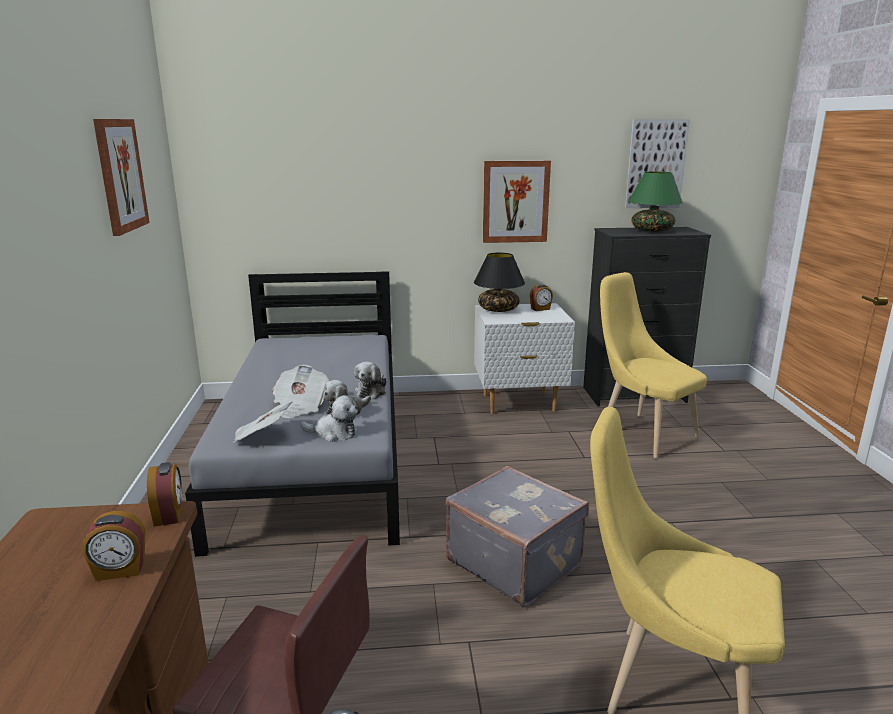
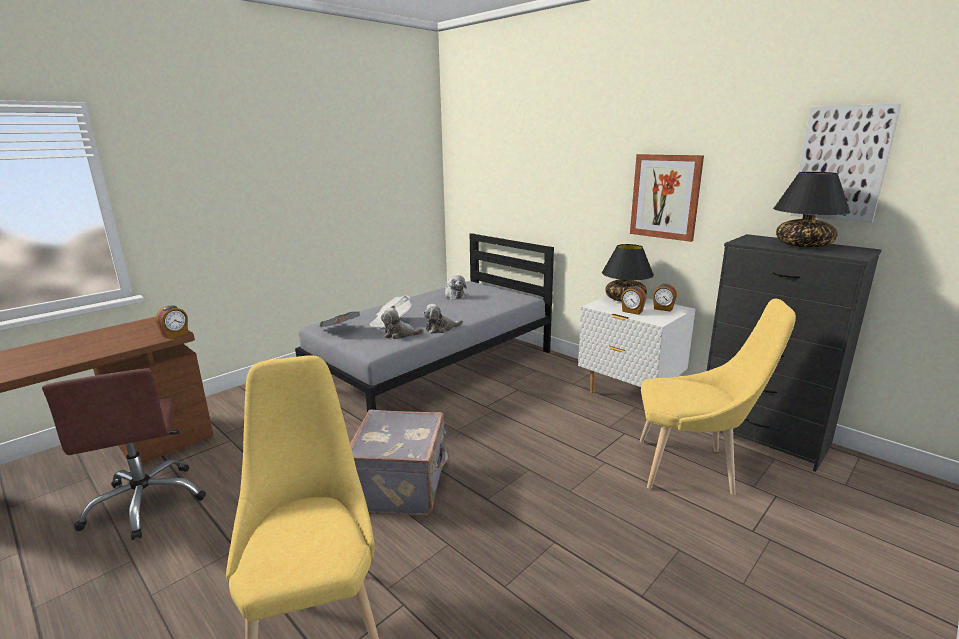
camera: 50 degrees right, 0 degrees up
alarm clock [82,511,146,581] -> alarm clock moved to [621,286,646,315]
picture [93,119,150,236] -> none
plush toy [301,395,358,442] -> plush toy moved to [445,275,467,299]
yellow chair [600,272,707,459] -> yellow chair turned 90 degrees clockwise [640,299,796,495]
green table lamp [628,171,683,232] -> black table lamp [773,172,850,248]

